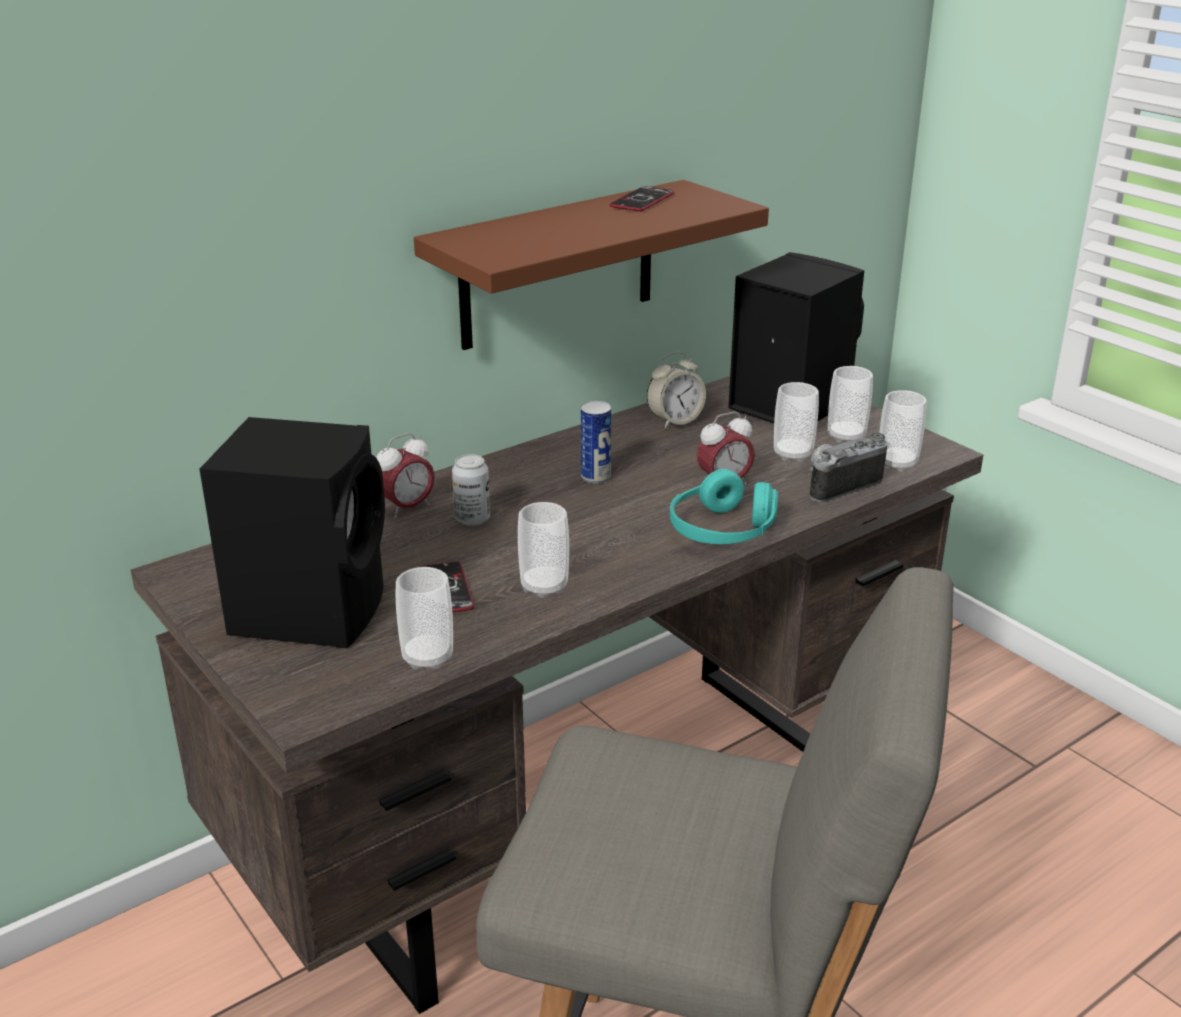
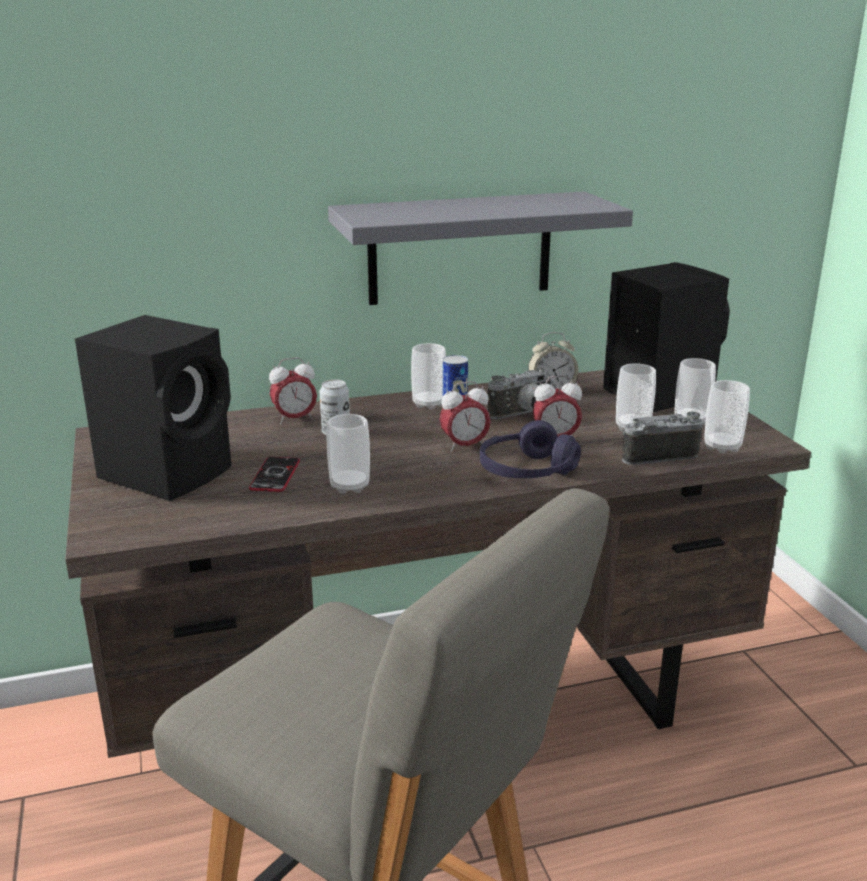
camera: 20 degrees right, 5 degrees down
cup [396,567,453,670] -> cup moved to [411,343,446,410]
brown shelf [414,180,769,350] -> grey shelf [328,191,633,305]
phone [610,186,675,211] -> none
turquoise headphones [670,469,778,544] -> purple headphones [480,420,581,478]
none -> alarm clock [440,381,491,452]
none -> camera [488,368,553,419]

